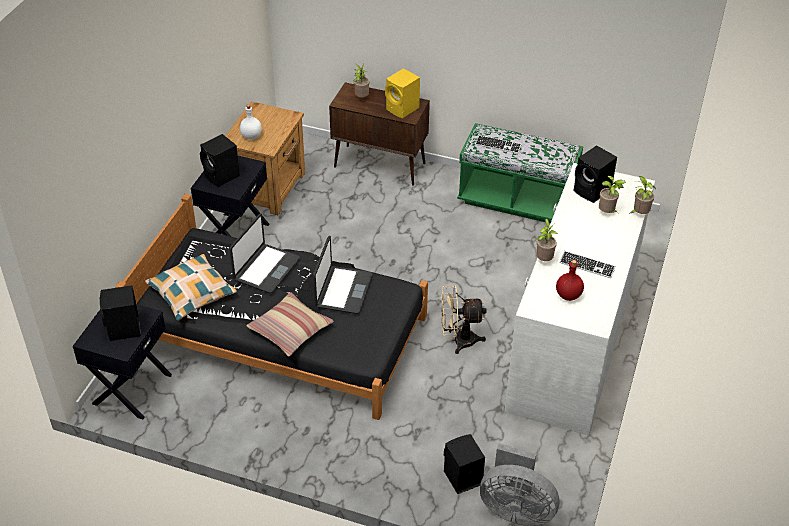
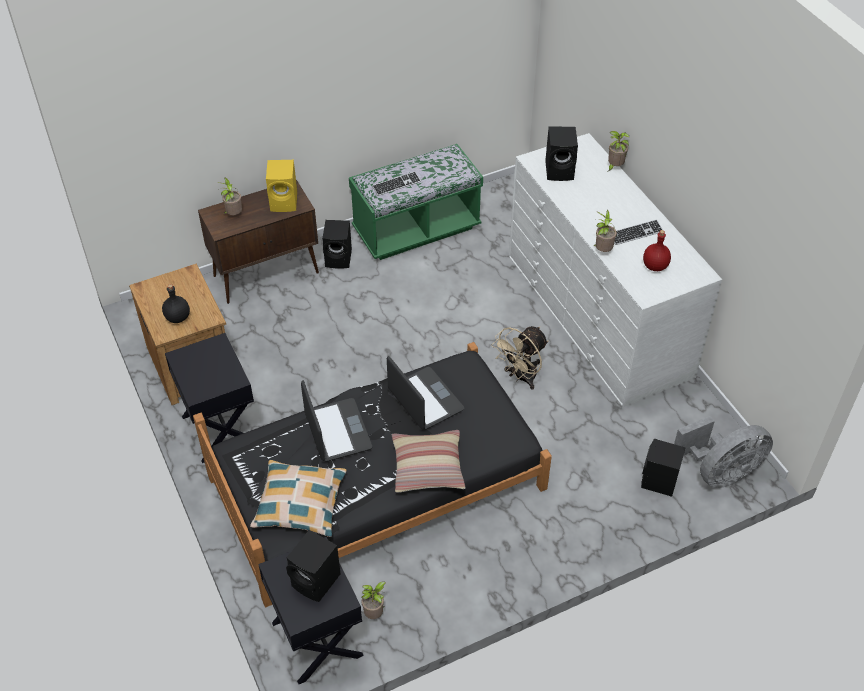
camera: 45 degrees left, 5 degrees up
black speaker [200,134,240,187] -> black speaker moved to [322,220,352,269]
white bottle [240,104,262,139] -> black bottle [162,284,190,323]
potted plant [599,176,626,213] -> potted plant moved to [361,581,386,619]

